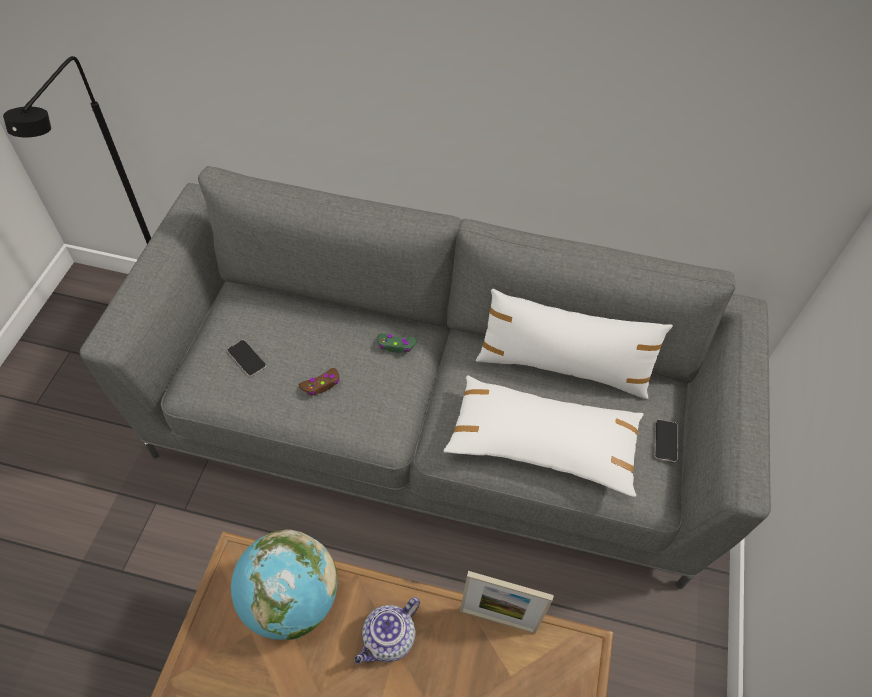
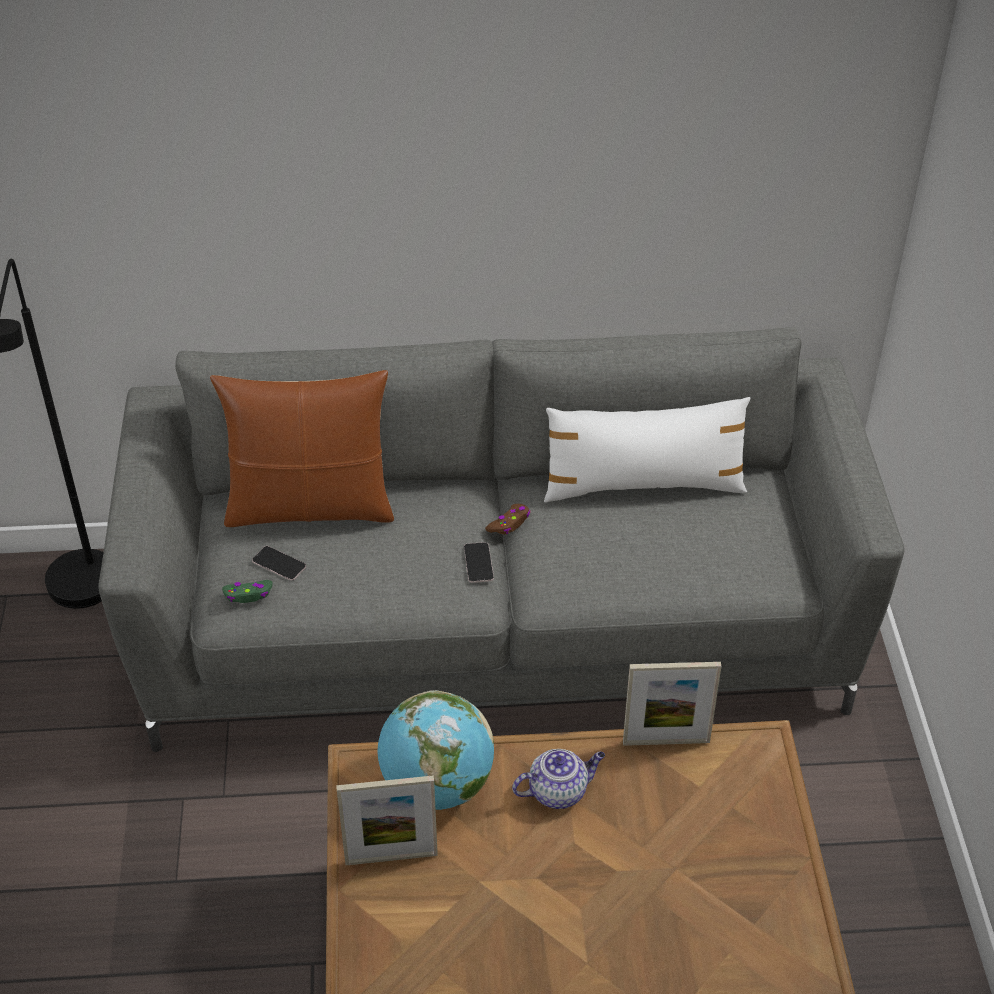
camera: 15 degrees left, 10 degrees down
brown game controller [299,368,340,396] -> brown game controller moved to [485,504,530,534]
teapot [355,597,420,664] -> teapot turned 135 degrees counterclockwise [512,749,605,809]
green game controller [378,334,417,353] -> green game controller moved to [222,580,273,603]
white pillow [444,375,643,497] -> none
phone [655,420,678,462] -> phone moved to [464,542,494,583]
none -> brown pillow [210,370,394,527]
none -> picture frame [336,775,438,865]

